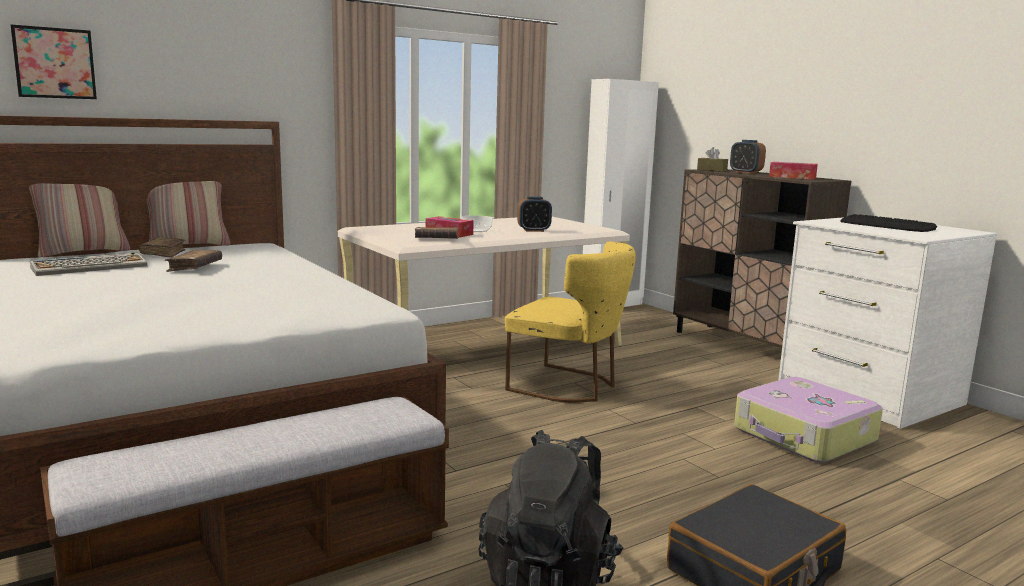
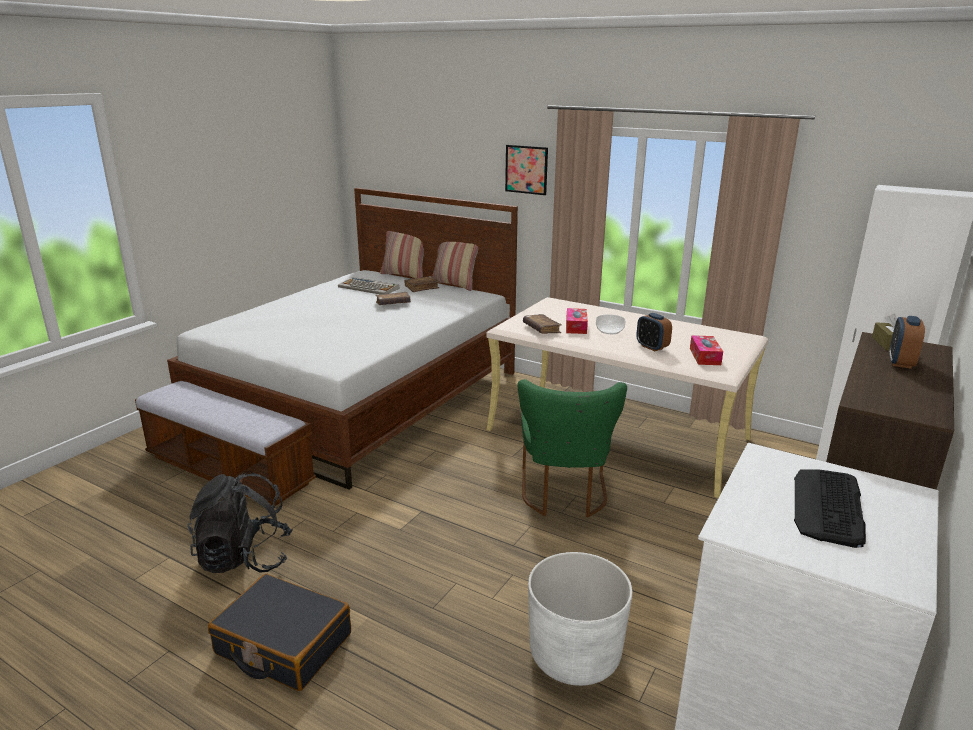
camera: 65 degrees right, 10 degrees up
picture [11,25,97,99] -> picture moved to [505,145,548,195]
yellow chair [505,241,636,403] -> green chair [517,379,627,518]
suitcase [734,377,883,463] -> white planter [528,552,633,686]
tissue box [769,162,818,179] -> tissue box moved to [690,335,723,365]

